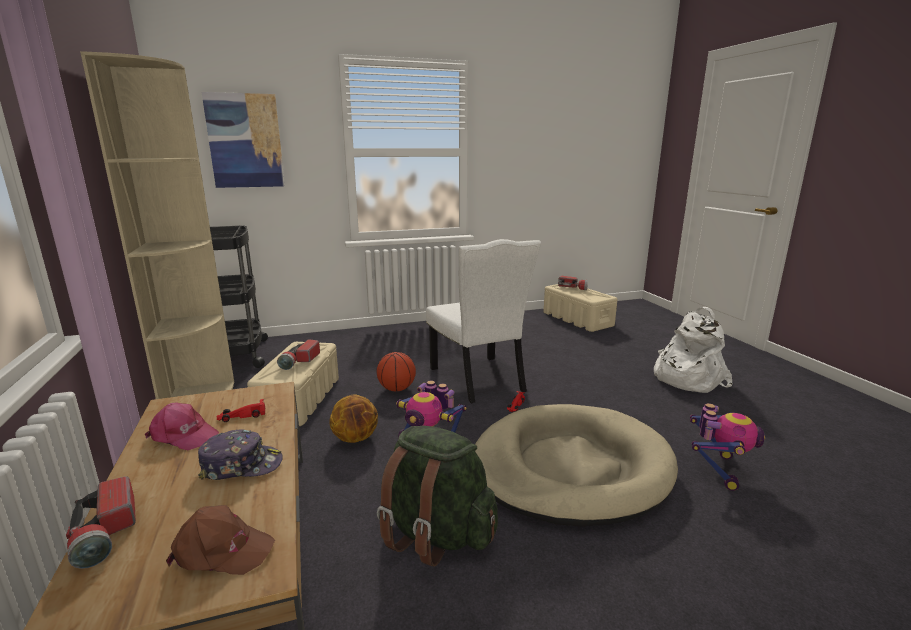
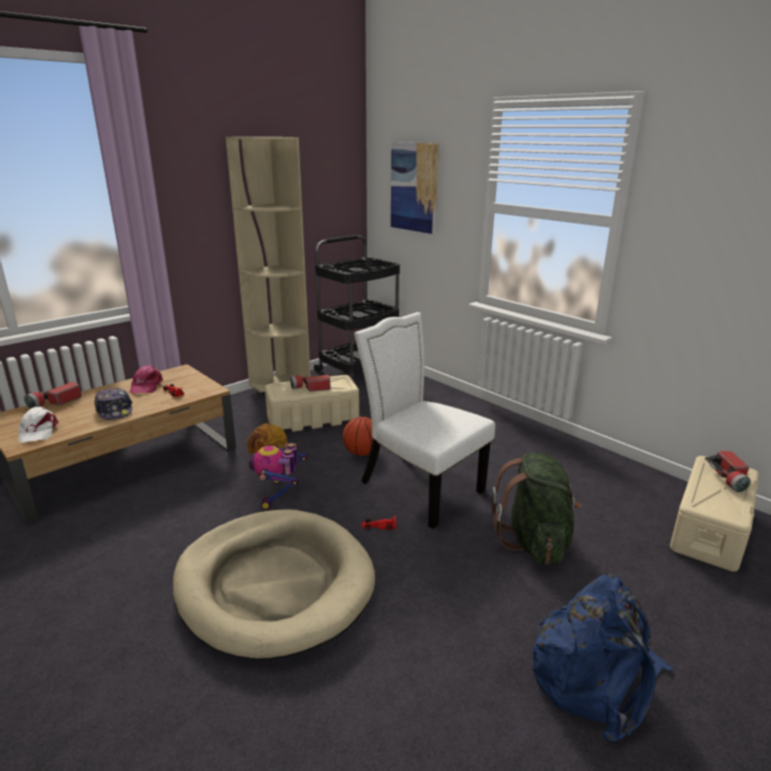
camera: 65 degrees right, 5 degrees up
brown cap [166,505,275,575] -> white cap [18,407,58,443]
green backpack [377,425,498,567] -> green backpack moved to [492,453,582,564]
white chair [426,239,541,403] -> white chair turned 90 degrees clockwise [354,312,495,529]
white backpack [654,307,733,393] -> blue backpack [532,574,673,742]
toy robot [690,403,765,491] -> none

